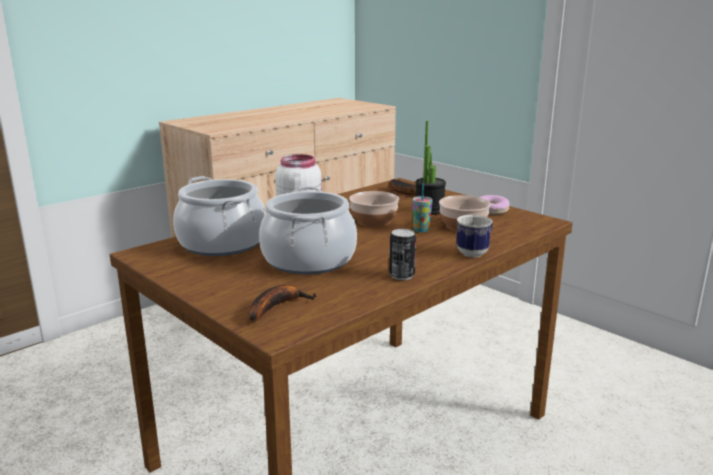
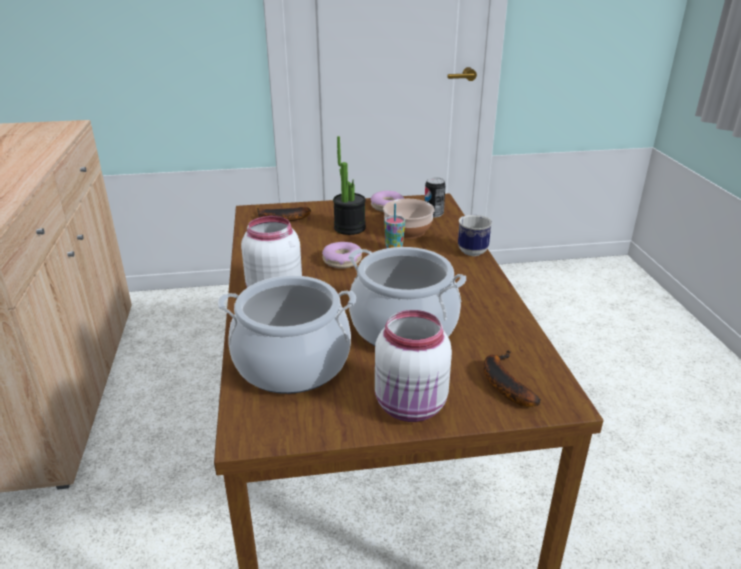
camera: 55 degrees left, 10 degrees up
bowl [349,191,399,227] -> donut [322,242,362,268]
can [389,229,416,280] -> can moved to [425,177,446,217]
none -> white jar [375,310,452,422]

